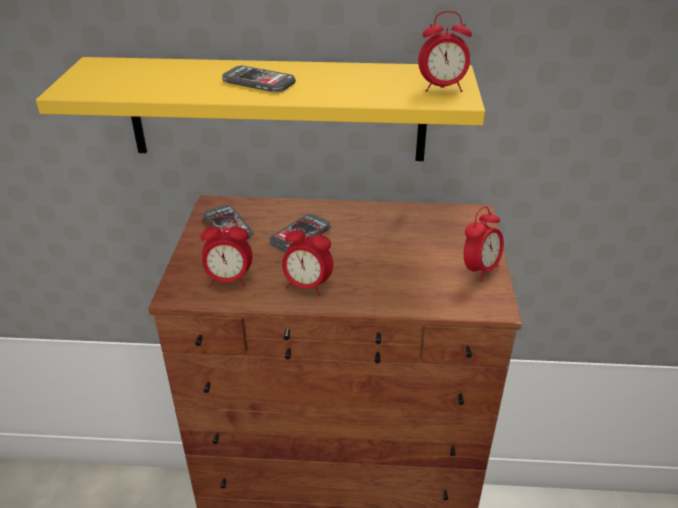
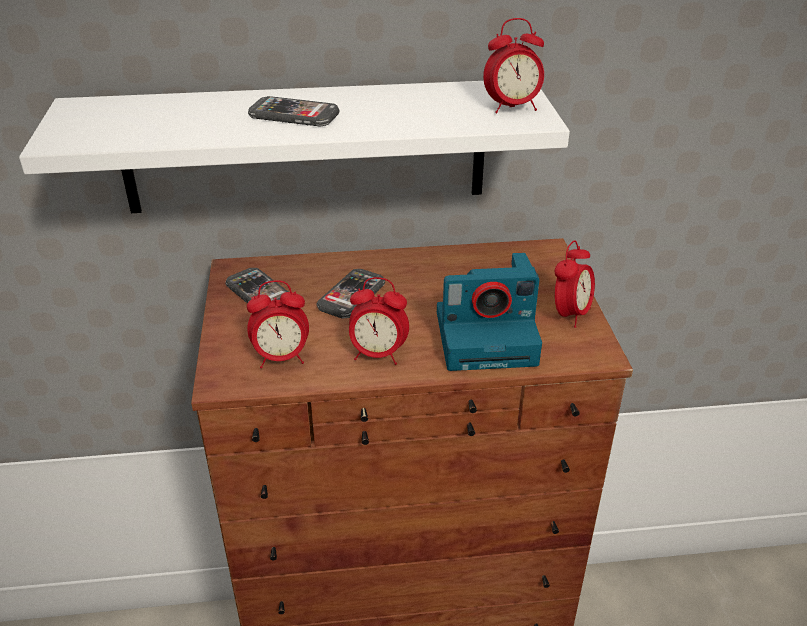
camera: 10 degrees left, 0 degrees up
yellow shelf [36,57,485,161] -> white shelf [19,81,570,213]
none -> camera [437,253,542,371]

